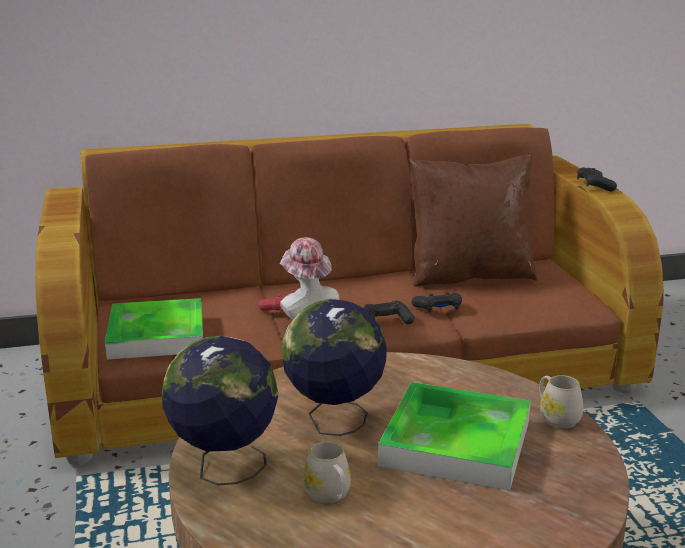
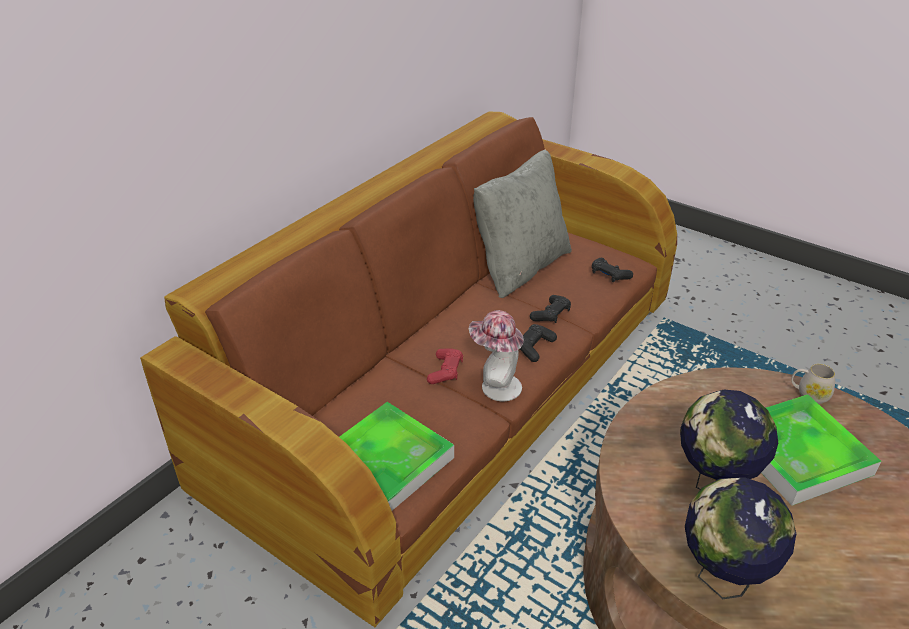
camera: 40 degrees left, 15 degrees up
white mug [303,442,351,503] -> none
brown pillow [409,155,537,287] -> grey pillow [473,150,572,298]
black game controller [577,167,617,191] -> black game controller moved to [592,258,633,282]

